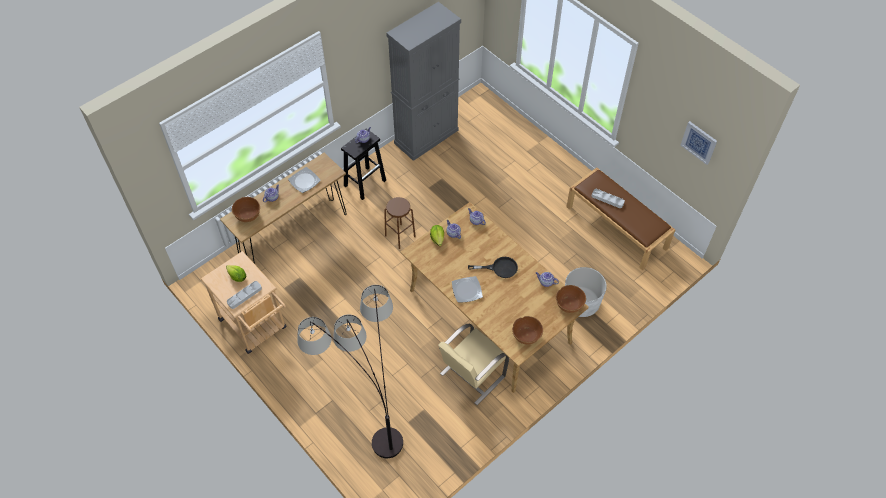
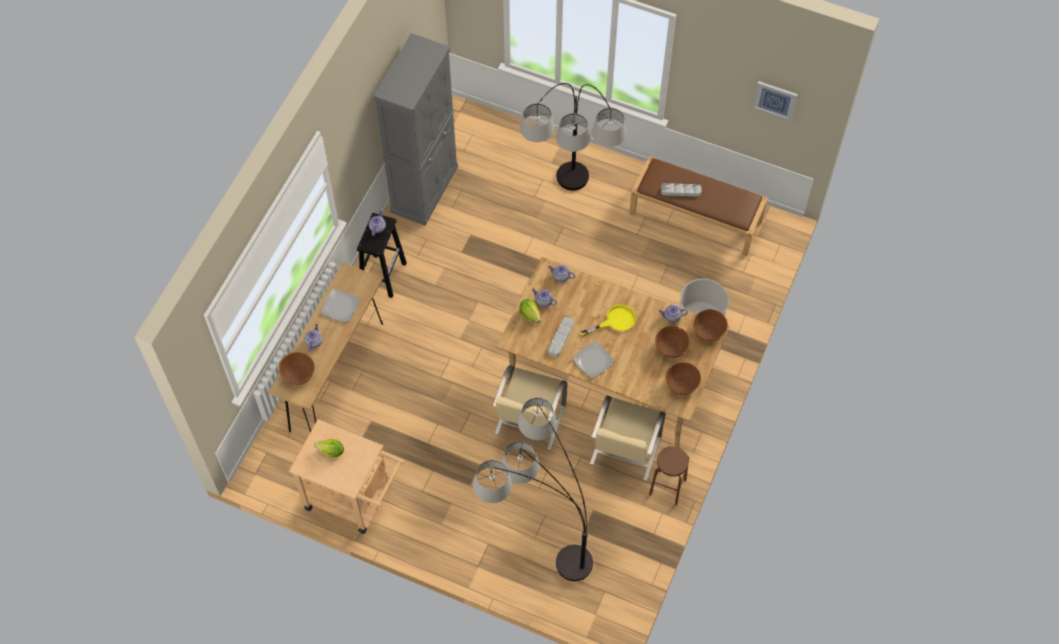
camera: 25 degrees left, 5 degrees up
grey tray [227,281,262,309] -> grey tray moved to [548,317,574,357]
brown stool [384,197,416,249] -> brown stool moved to [649,446,689,505]
black frying pan [468,257,518,278] -> yellow frying pan [581,305,636,336]
none -> beige chair [493,365,568,450]
none -> floor lamp [520,83,627,191]
none -> brown bowl [655,325,690,358]

